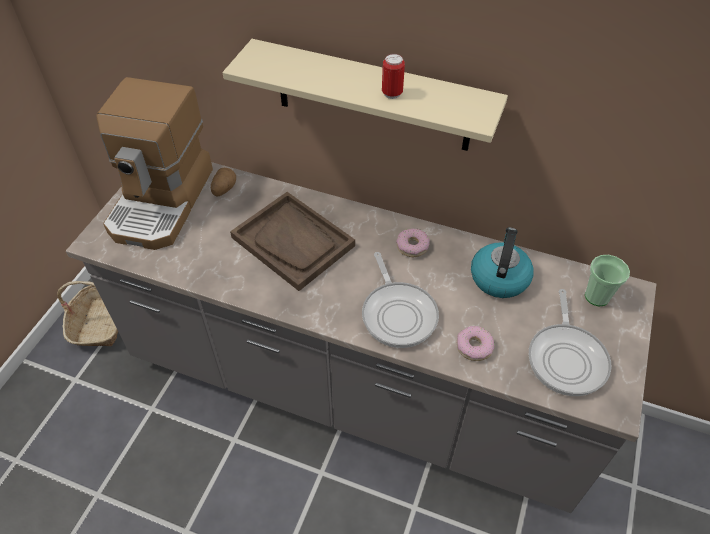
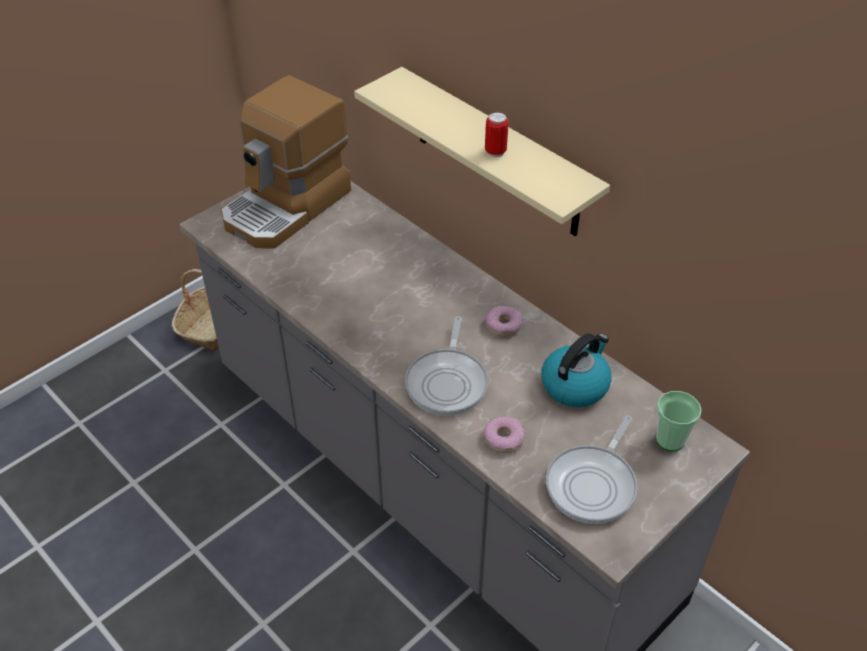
camera: 25 degrees right, 5 degrees down
potato [211,168,236,197] -> none
brown tray [230,192,355,291] -> none

